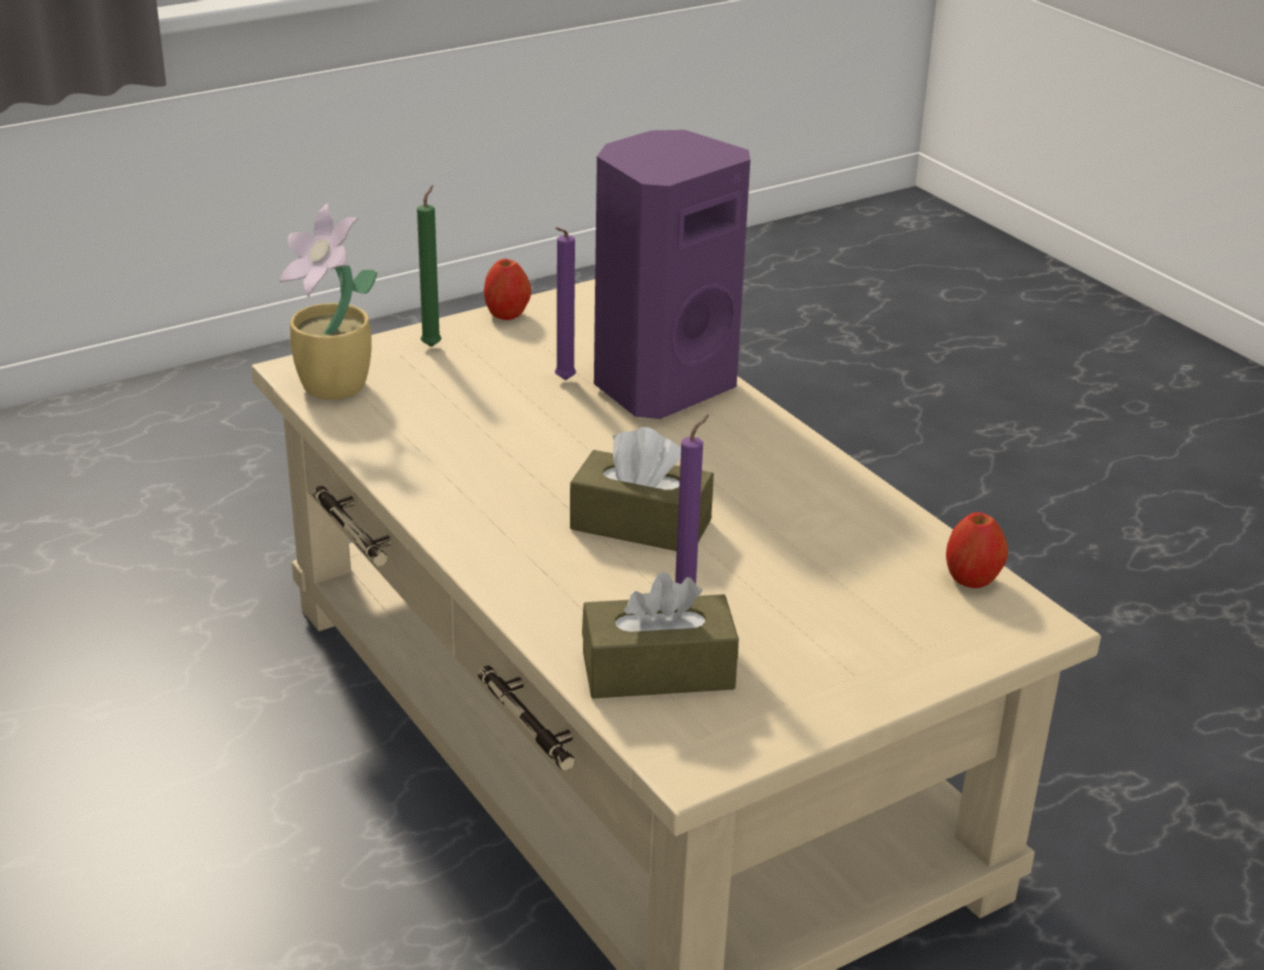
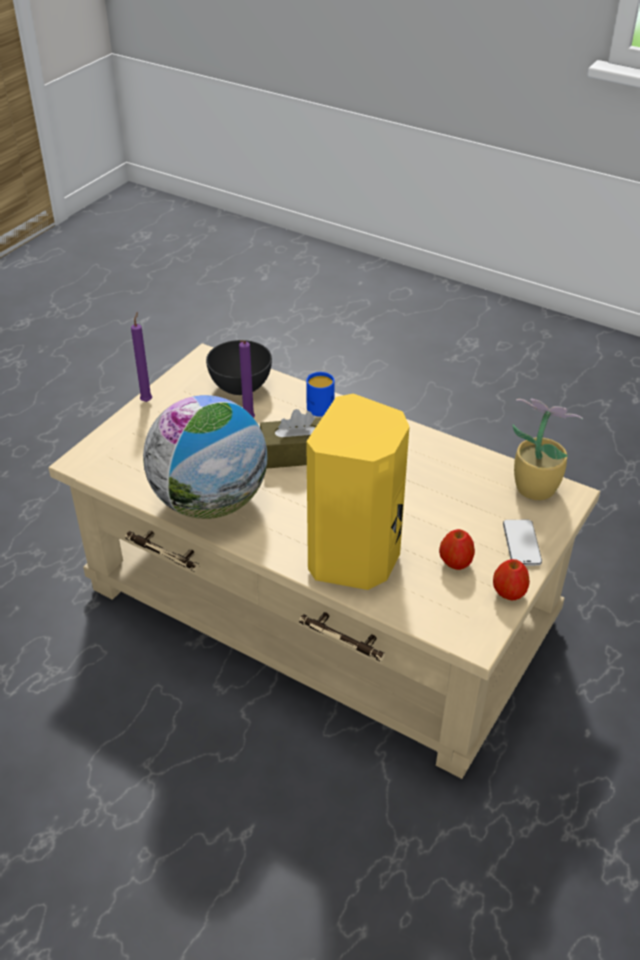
camera: 155 degrees right, 10 degrees up
green candle [417,185,442,347] -> phone [503,520,542,566]
purple candle [555,227,576,380] -> purple candle moved to [131,312,152,402]
brown tissue box [582,572,739,699] -> grey bowl [206,340,272,395]
purple speaker [594,130,750,419] -> yellow speaker [306,394,409,590]
apple [946,512,1008,588] -> apple moved to [439,529,475,570]
none -> globe [143,395,267,519]
none -> blue mug [306,372,335,417]

